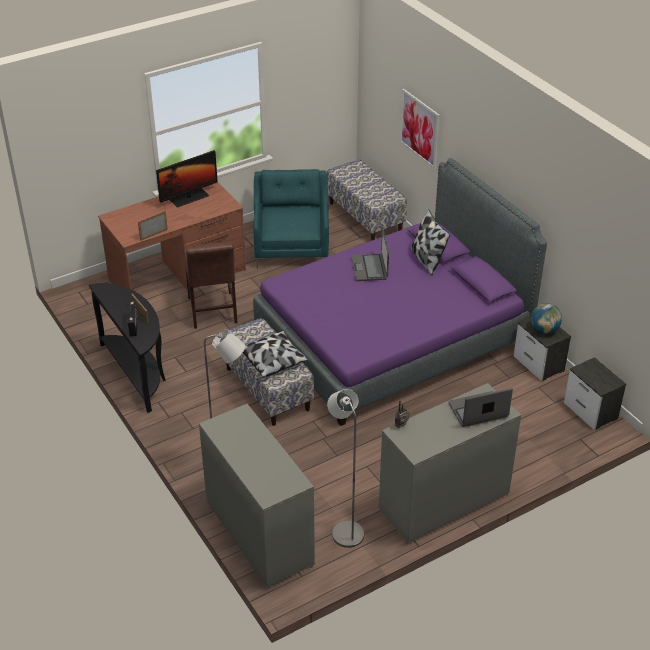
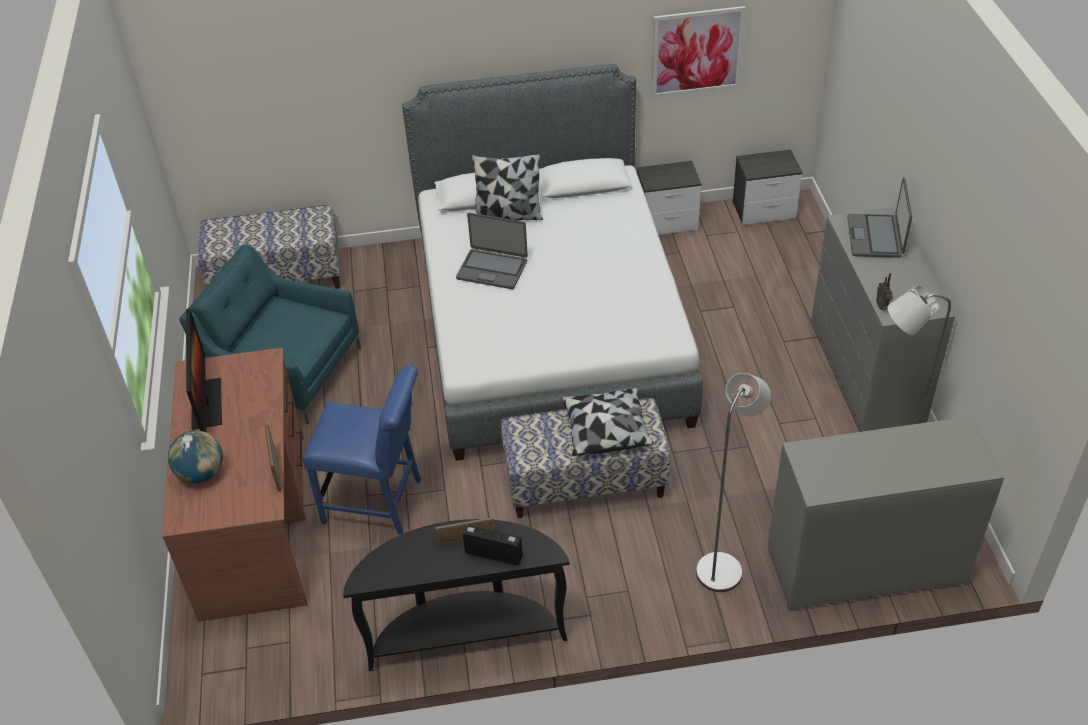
camera: 65 degrees left, 5 degrees up
brown chair [183,242,238,329] -> blue chair [303,366,421,535]
purple bed [253,158,547,426] -> white bed [402,64,703,461]
picture [400,89,440,169] -> picture moved to [652,6,746,97]
globe [531,303,562,334] -> globe moved to [168,430,223,483]

